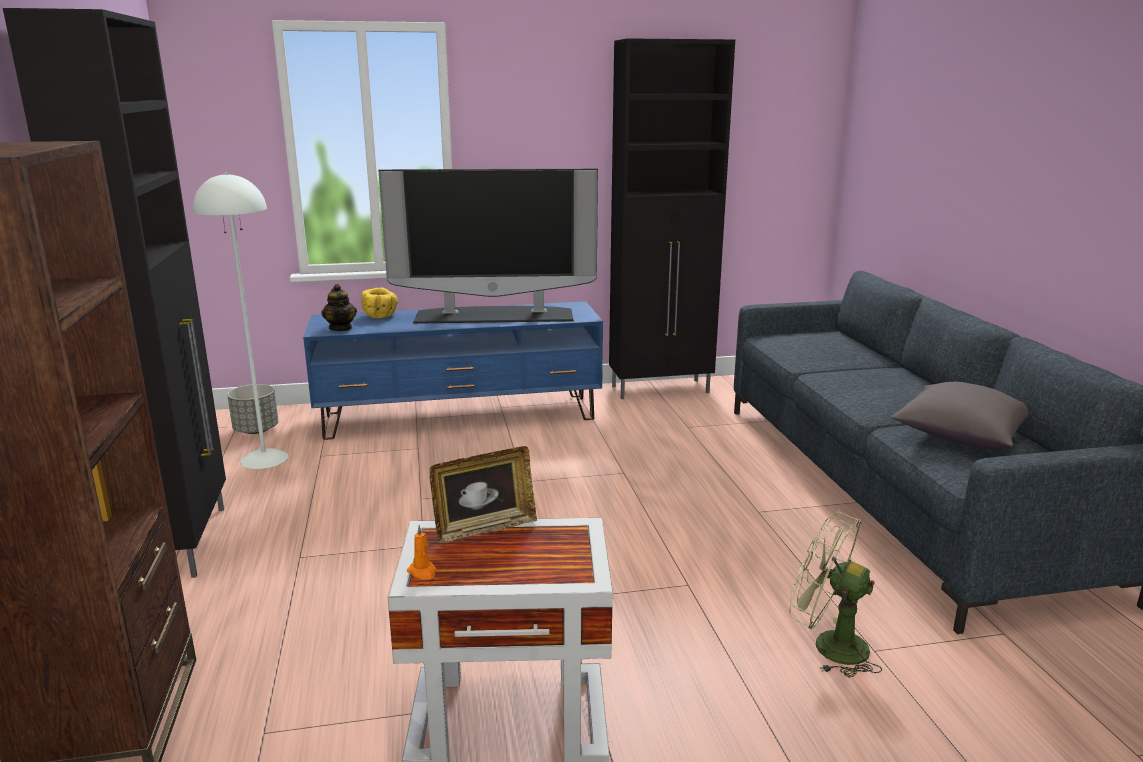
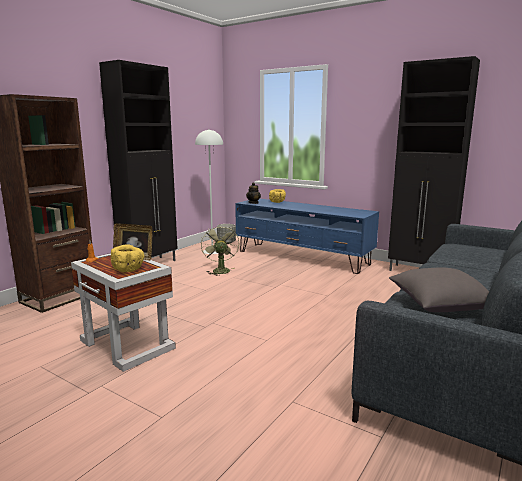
camera: 45 degrees right, 5 degrees down
television [378,168,598,324] -> none
green fan [789,512,882,678] -> green fan moved to [201,225,239,275]
none -> yellow bowl [111,244,145,272]

